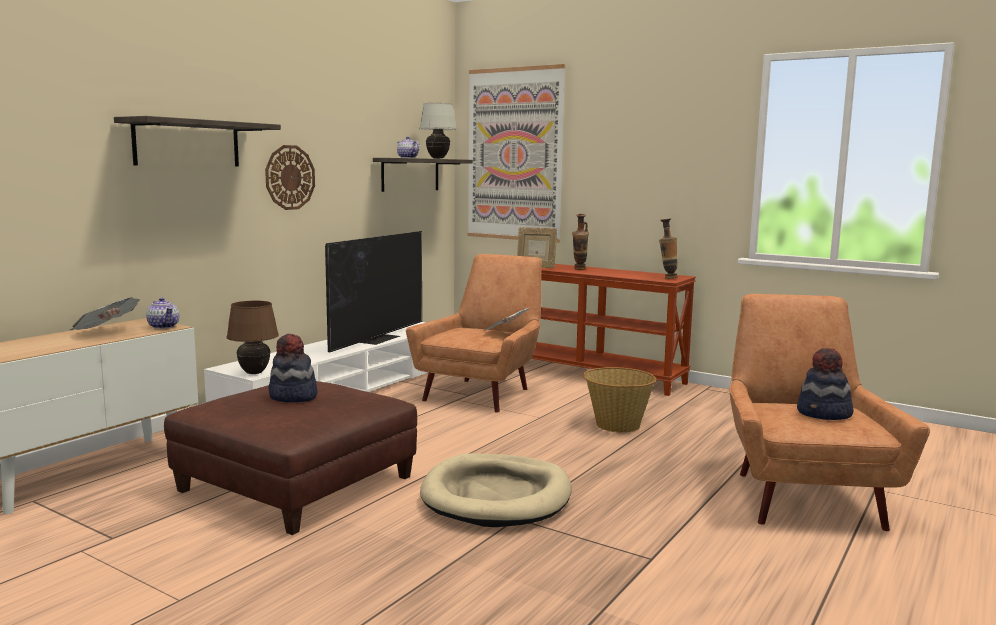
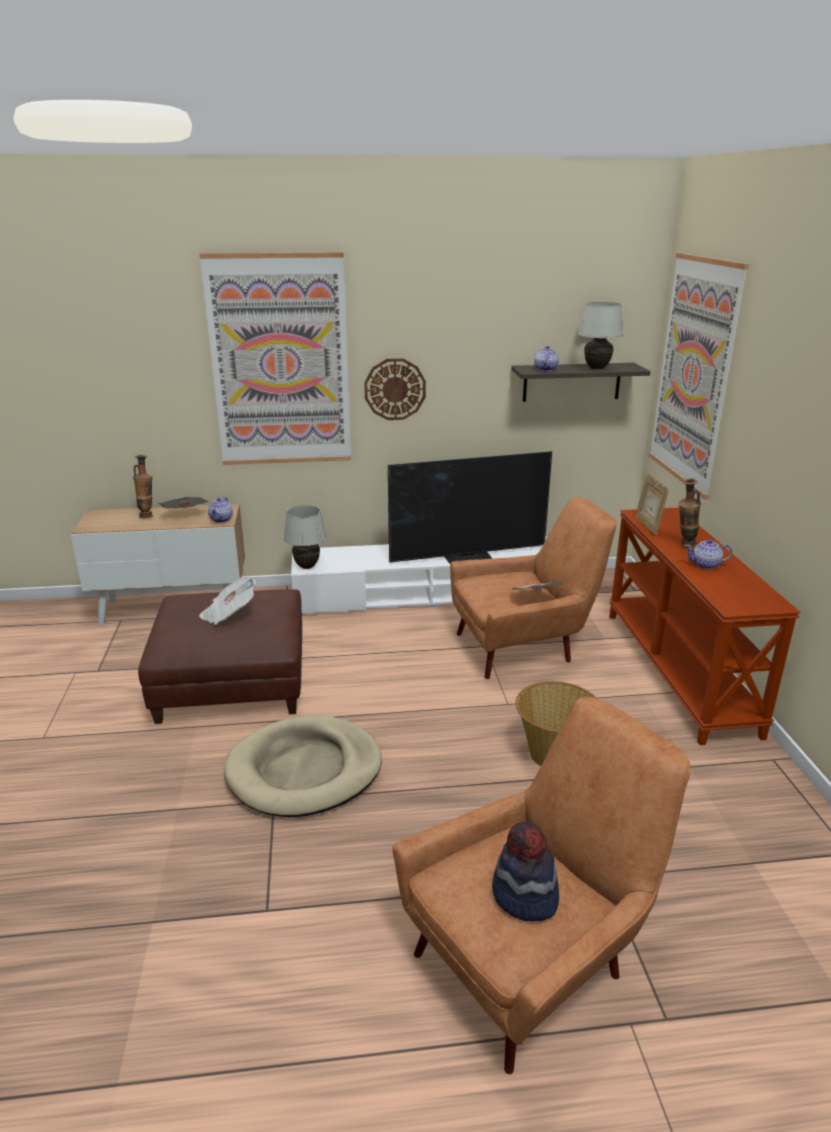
camera: 50 degrees right, 15 degrees up
shelf [114,116,281,166] -> picture [199,252,351,465]
brown table lamp [227,301,279,374] -> white table lamp [284,505,327,569]
hat [268,334,317,403] -> newspaper [199,578,257,625]
vase [659,218,678,279] -> vase moved to [133,455,153,518]
none -> teapot [685,539,732,569]

